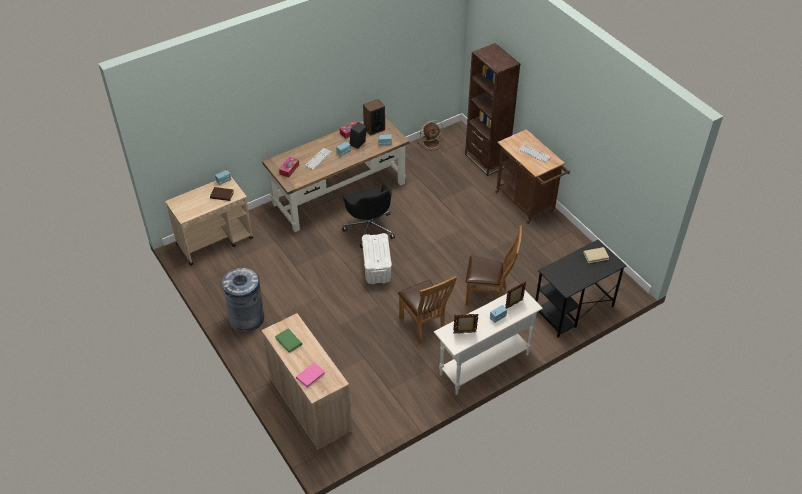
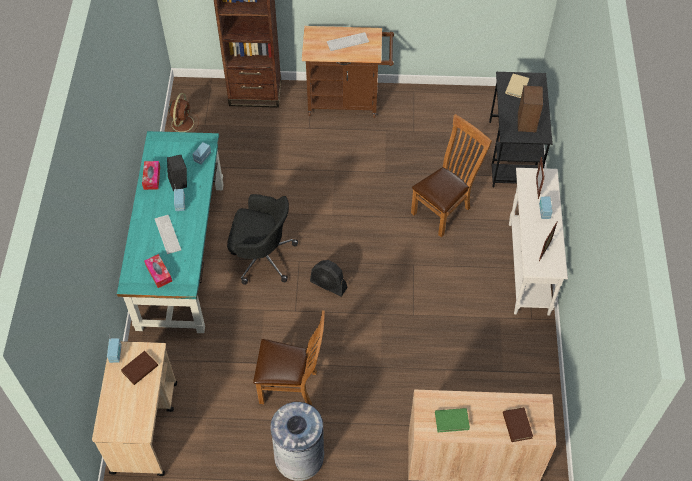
camera: 55 degrees left, 10 degrees up
brown desk [262,117,409,232] -> turquoise desk [117,131,224,333]
pink book [296,362,326,388] -> brown book [503,407,533,442]
white storage box [362,233,392,284] -> black fan [310,260,348,297]
speaker [363,99,385,136] -> speaker moved to [518,85,543,133]
brown chair [398,276,457,343] -> brown chair moved to [253,311,325,405]

